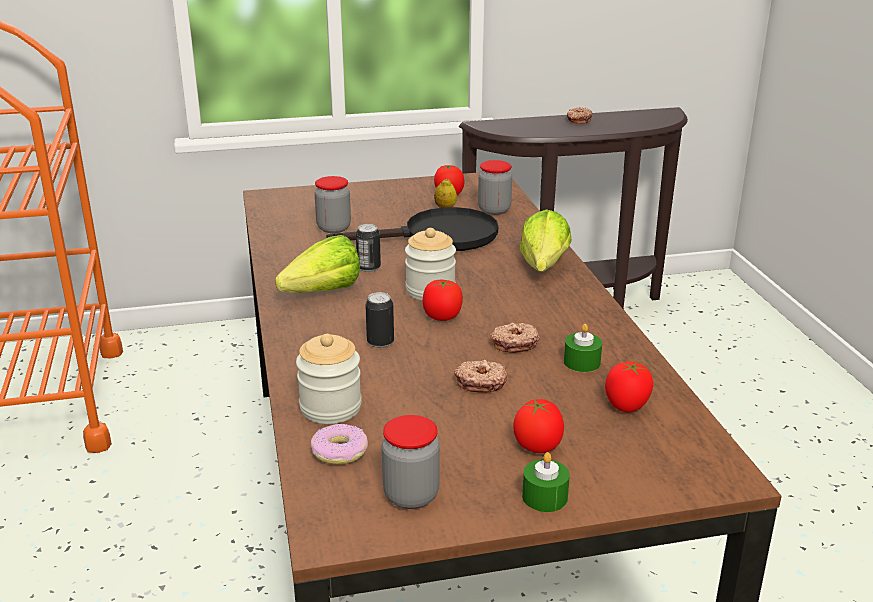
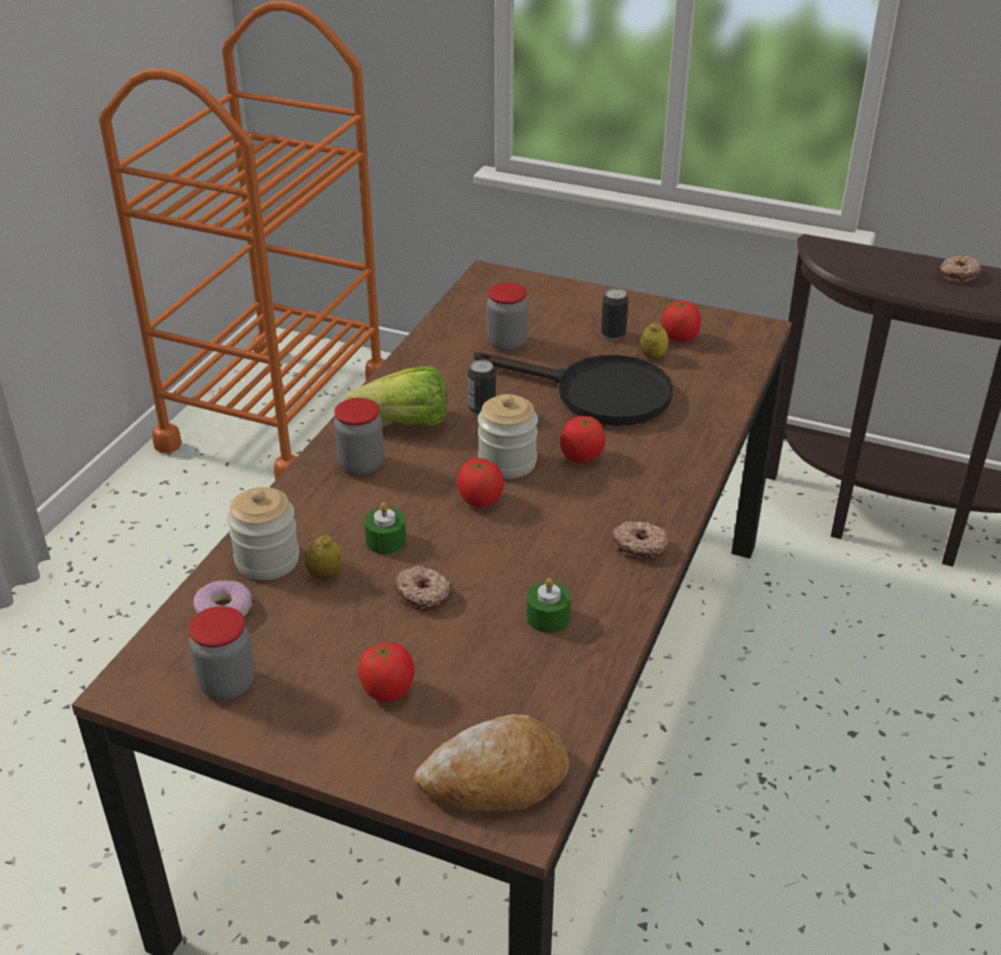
camera: 35 degrees right, 10 degrees up
can [365,292,394,348] -> can moved to [601,288,629,340]
jar [478,160,512,215] -> jar moved to [334,398,384,475]
donut [490,322,540,353] -> donut moved to [612,521,669,560]
lettuce [520,209,571,272] -> none
green candle [522,452,570,512] -> green candle moved to [364,502,407,554]
tomato [605,361,653,413] -> tomato moved to [560,416,606,463]
none -> lemon [305,535,342,580]
none -> bread [413,714,570,811]

